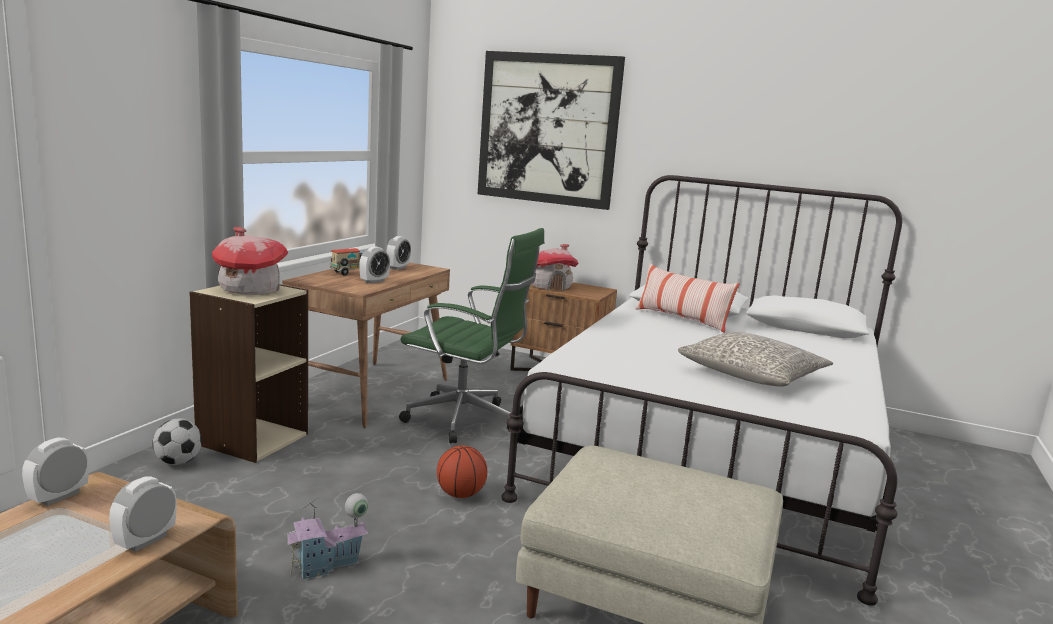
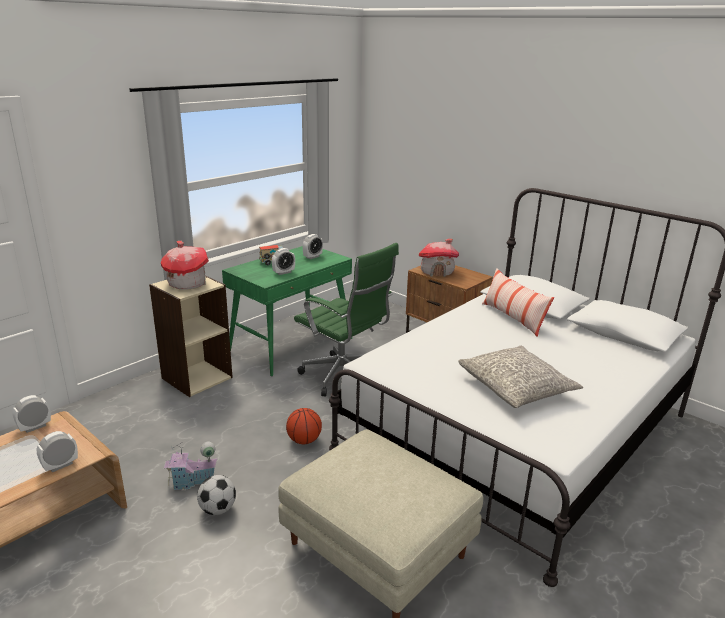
camera: 20 degrees right, 10 degrees up
football [152,419,202,465] -> football moved to [197,475,236,515]
brown desk [282,263,450,428] -> green desk [222,246,352,376]
picture [478,51,625,210] -> none

